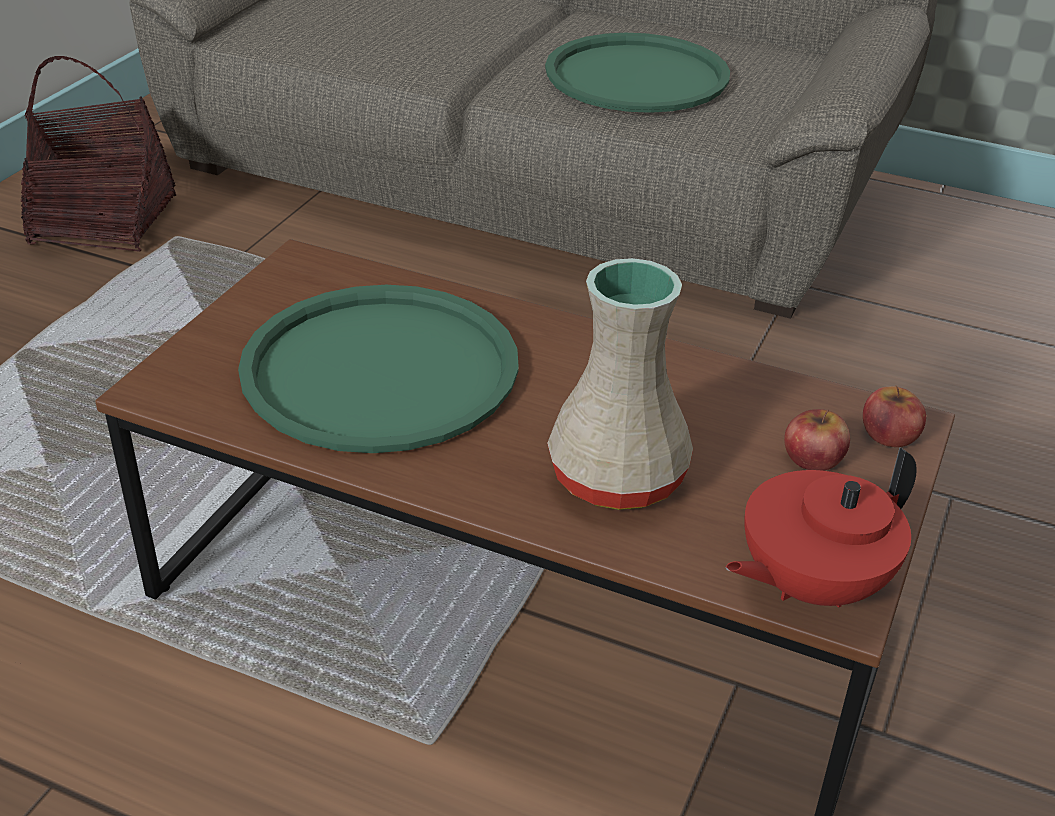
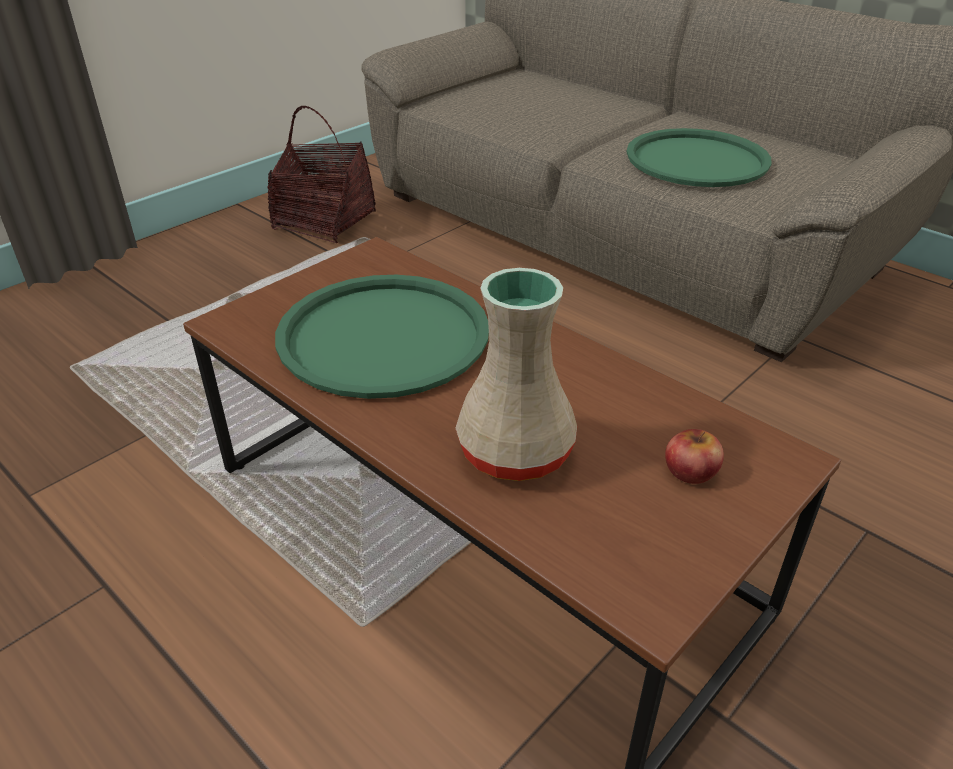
camera: 20 degrees right, 0 degrees up
red teapot [726,447,917,608] -> none
apple [863,385,926,447] -> none

